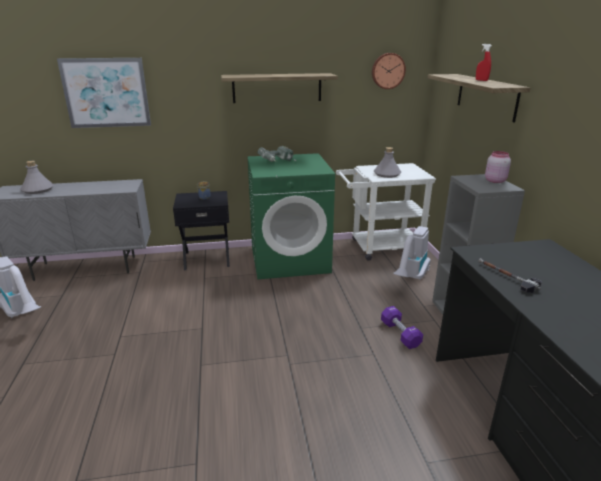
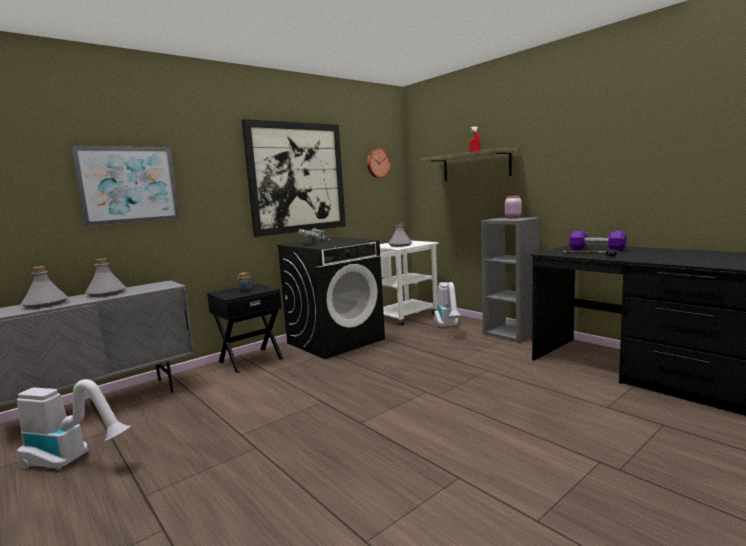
camera: 30 degrees left, 15 degrees down
shelf [221,73,338,103] -> picture [242,119,346,237]
green washing machine [247,153,335,280] -> black washing machine [277,237,385,359]
purple dumbbell [381,306,423,349] -> purple dumbbell moved to [569,231,627,251]
none -> grey bottle [85,258,126,297]

